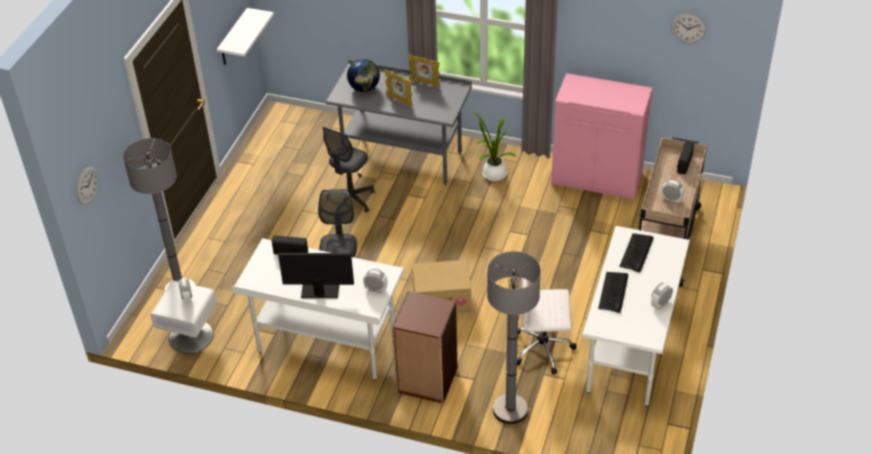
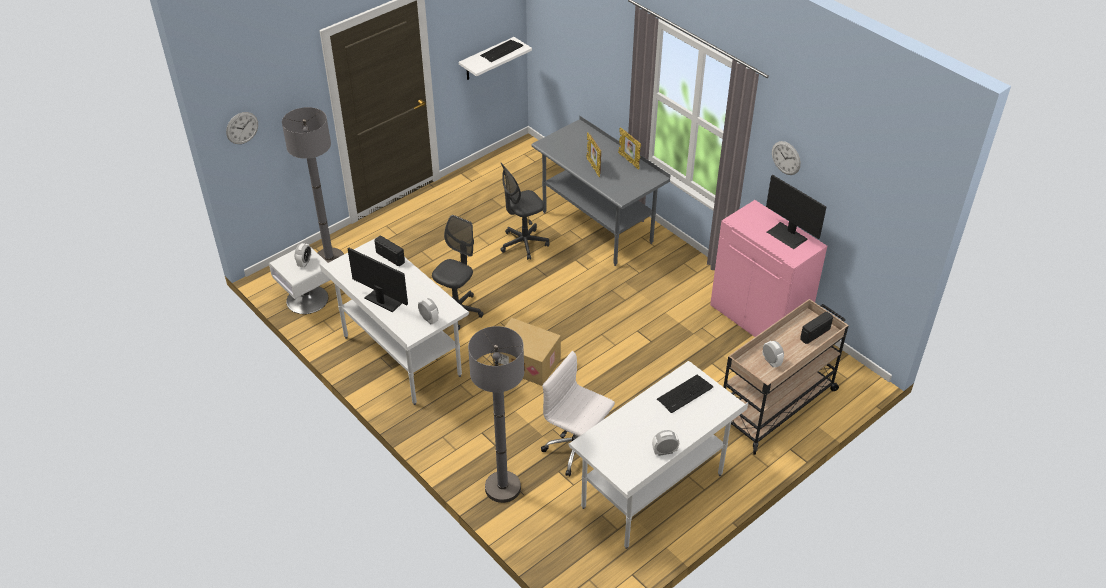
camera: 30 degrees right, 0 degrees up
globe [347,59,380,92] -> none
brown bookcase [392,291,457,404] -> none
potted plant [470,112,516,181] -> none
keyboard [598,272,628,313] -> keyboard moved to [480,40,523,62]
wall clock [671,14,706,43] -> wall clock moved to [772,141,801,175]
none -> monitor [766,175,826,249]

